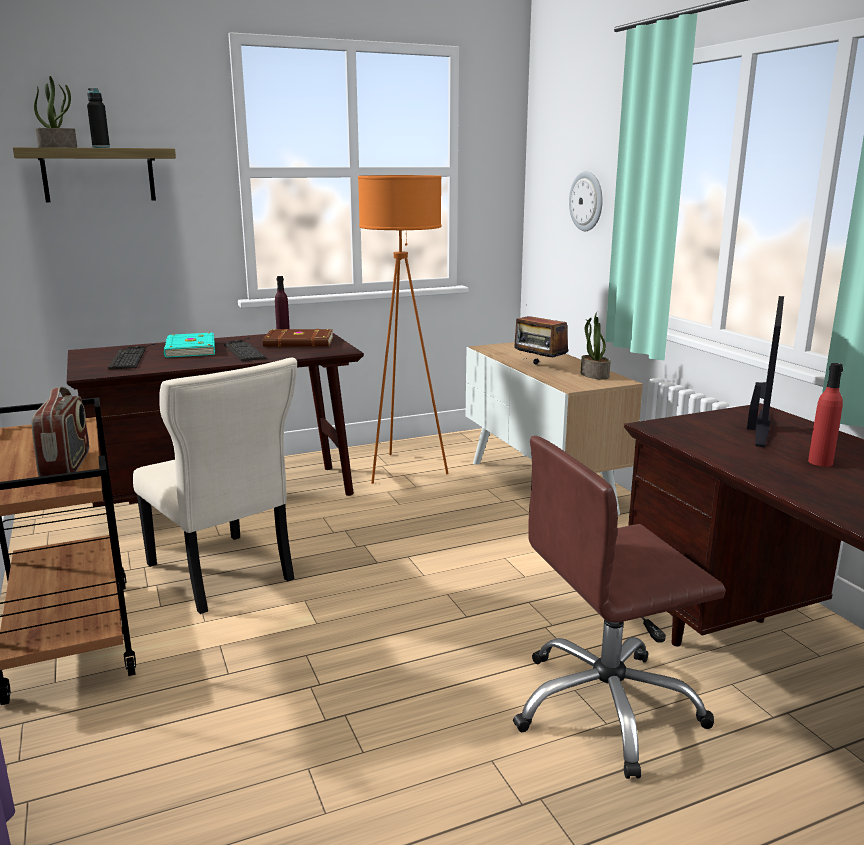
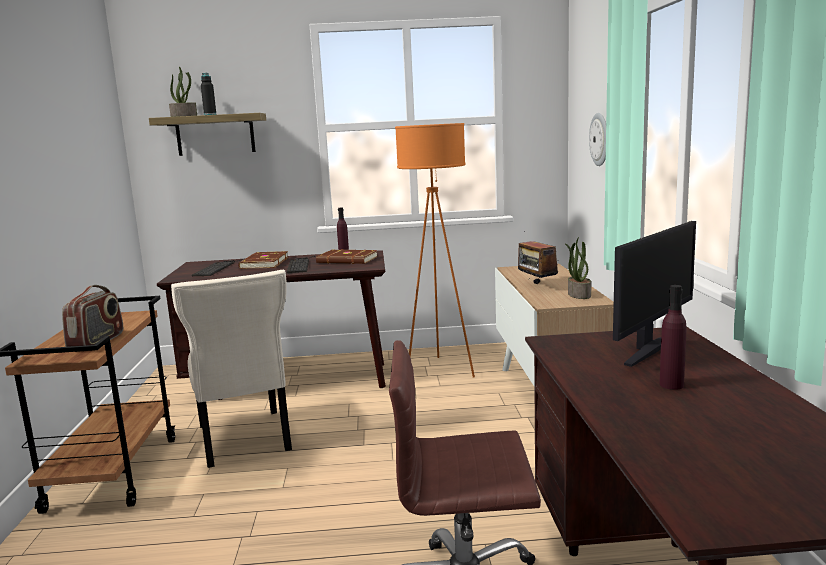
camera: 20 degrees right, 5 degrees down
turquoise book [164,332,215,358] -> brown book [238,251,289,269]
red bottle [808,363,843,467] -> purple bottle [659,285,687,390]

